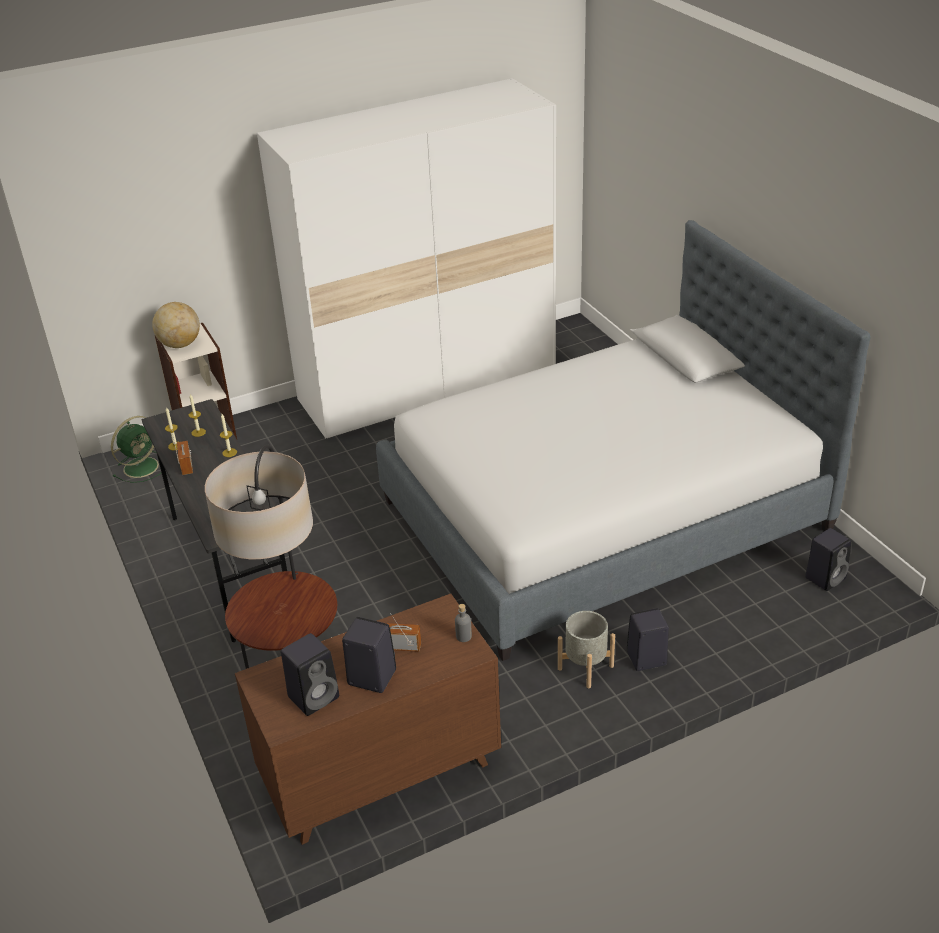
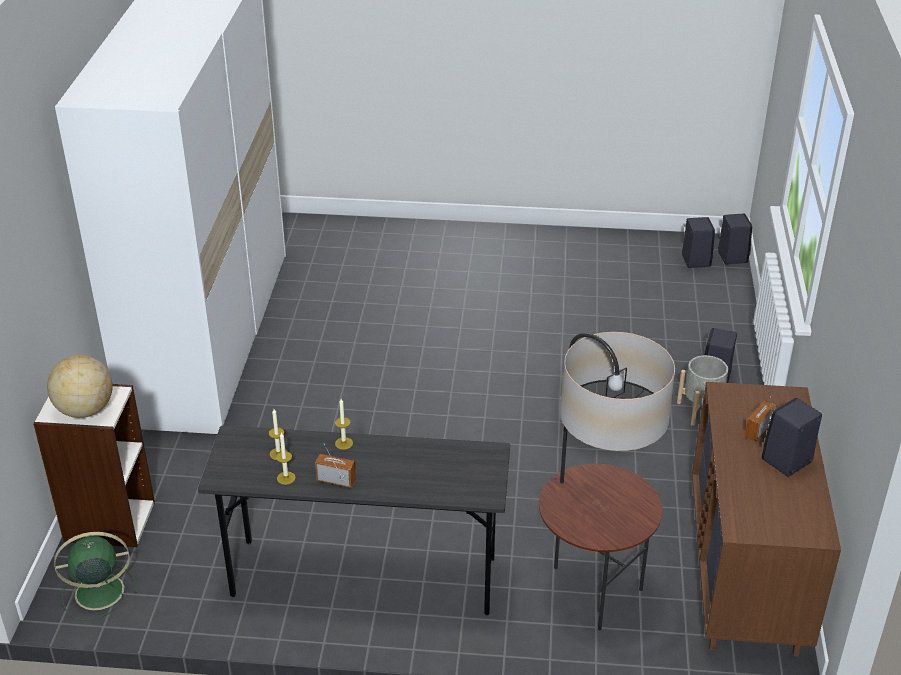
camera: 60 degrees left, 0 degrees up
green fan [111,416,161,483] -> green fan turned 90 degrees counterclockwise [54,532,139,621]
black speaker [281,633,339,716] -> black speaker moved to [718,214,752,264]
bed [376,220,870,661] -> none
grey bottle [455,604,472,642] -> none

